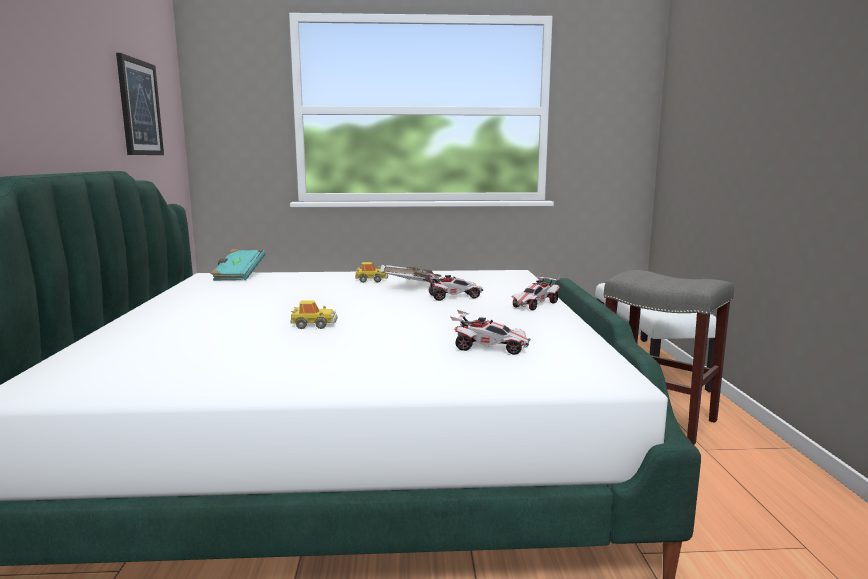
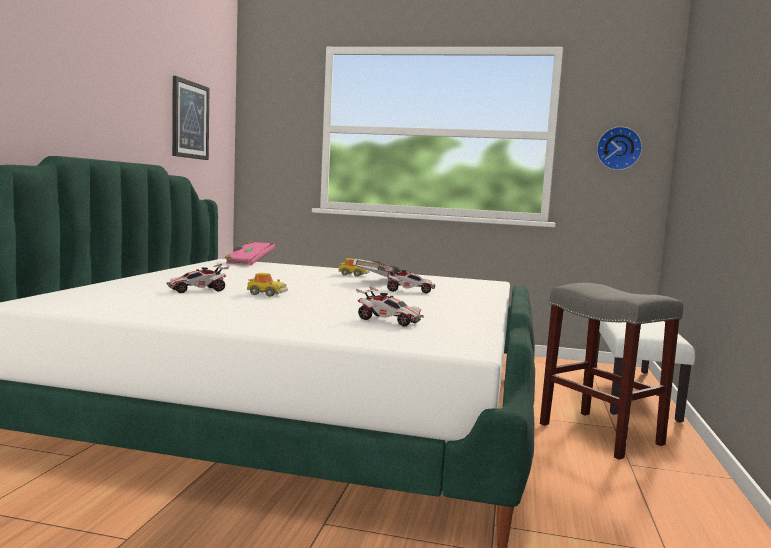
camera: 15 degrees right, 5 degrees down
turquoise book [211,249,265,281] -> pink book [224,241,275,265]
toy car [512,274,560,311] -> toy car moved to [167,264,229,293]
none -> wall clock [597,126,642,170]

